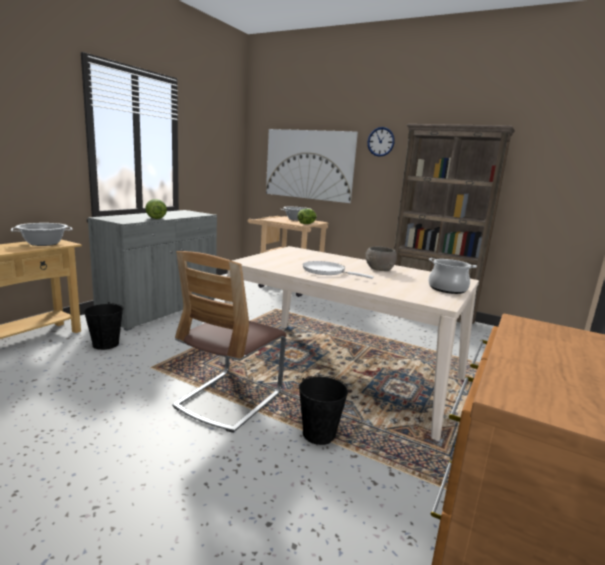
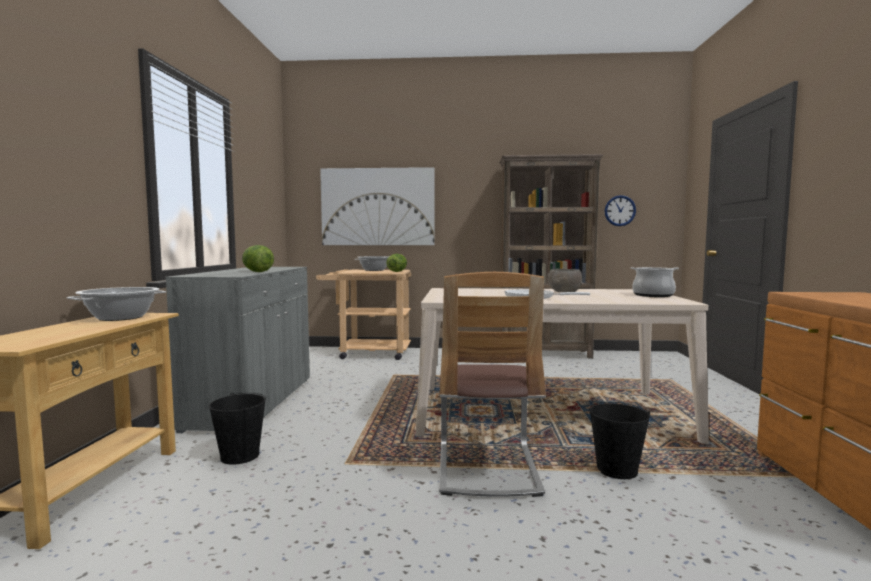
camera: 25 degrees left, 10 degrees down
wall clock [367,127,395,157] -> wall clock moved to [605,195,636,226]

